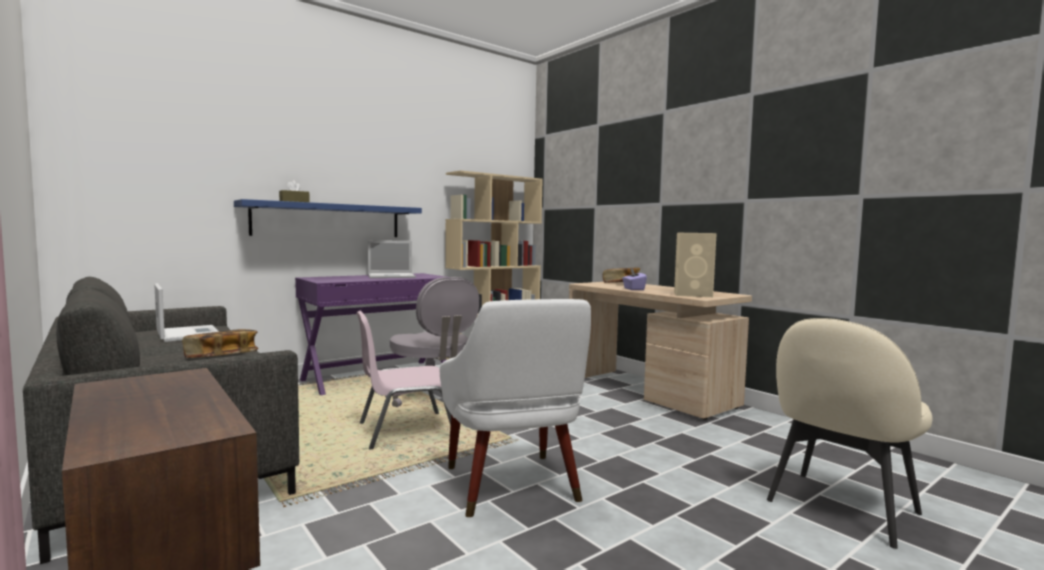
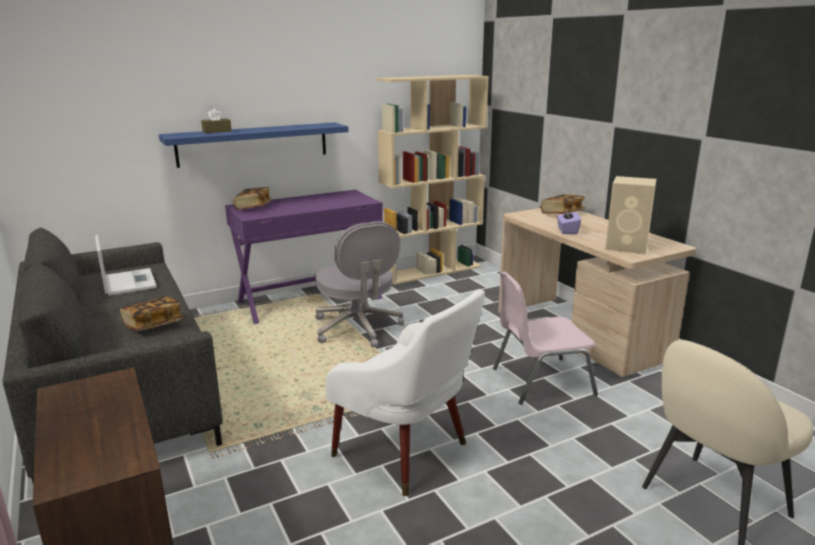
camera: 10 degrees right, 15 degrees up
pink chair [357,311,451,449] -> pink chair moved to [493,272,598,405]
laptop [368,240,416,278] -> none
white armchair [440,299,591,517] -> white armchair turned 45 degrees counterclockwise [326,289,485,496]
none -> book [233,187,271,210]

